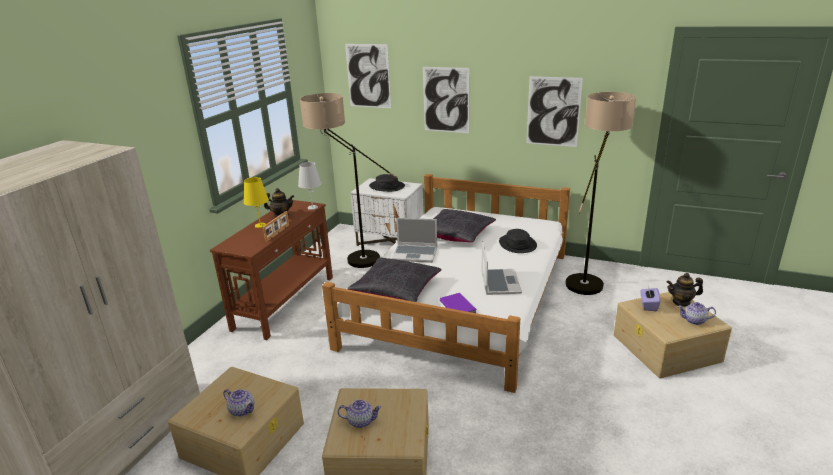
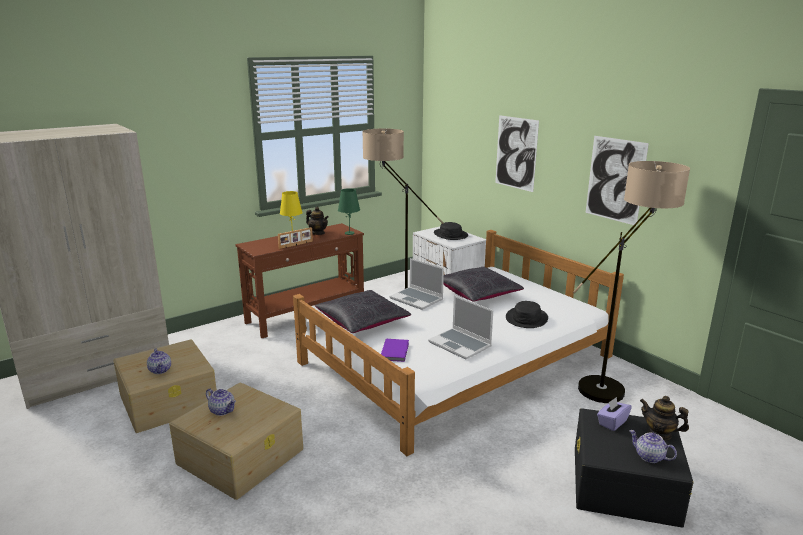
camera: 30 degrees right, 5 degrees down
white table lamp [298,162,321,210] -> green table lamp [338,188,360,235]
picture [345,44,391,108] -> none
laptop [481,240,522,295] -> laptop turned 105 degrees clockwise [428,295,493,360]
beige storage box [614,292,732,378] -> black storage box [575,408,693,528]

